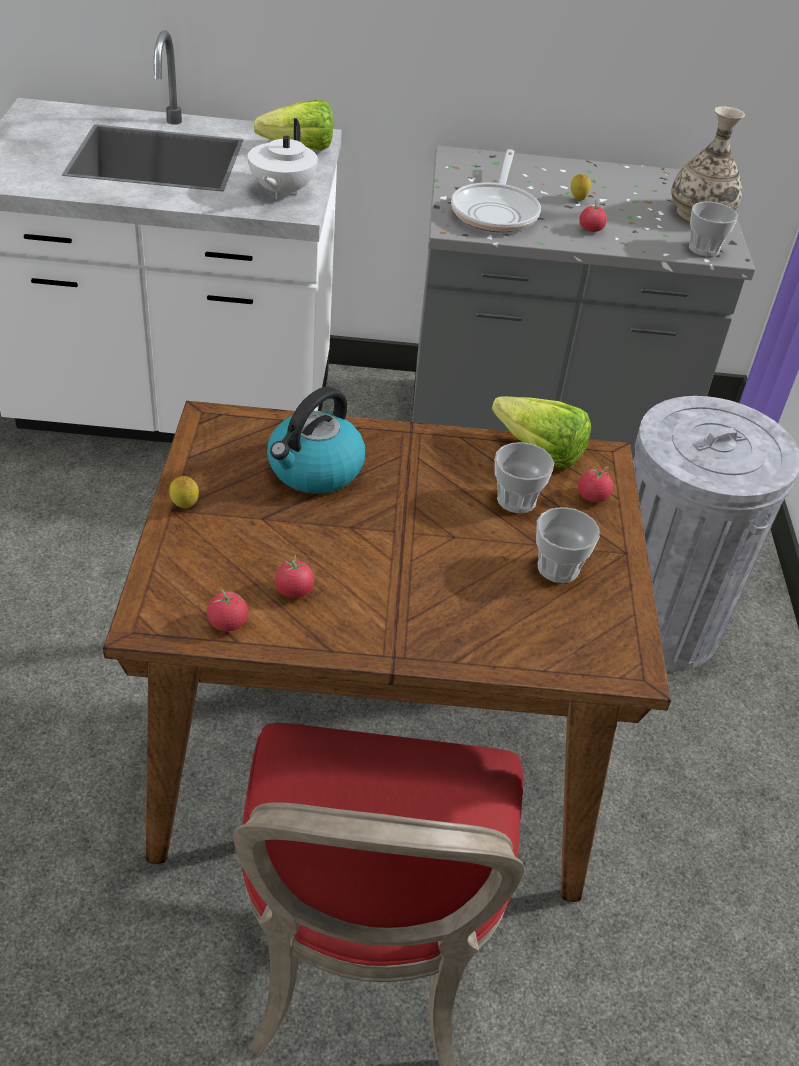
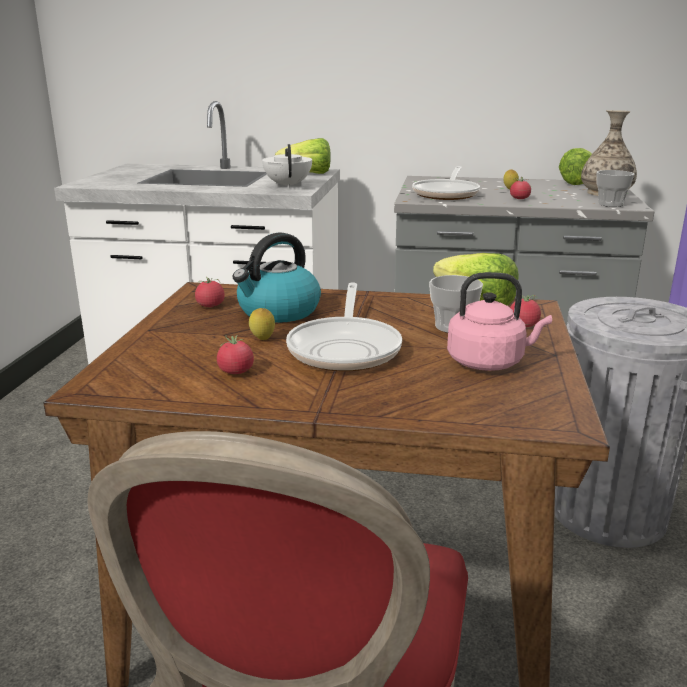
camera: 10 degrees right, 20 degrees down
lemon [169,476,199,509] -> lemon moved to [249,308,275,340]
tomato [207,589,248,632] -> tomato moved to [195,277,225,307]
white teapot [248,118,318,199] -> white teapot turned 150 degrees clockwise [262,144,312,188]
cup [536,507,600,583] -> pink kettle [447,272,552,371]
none -> frying pan [286,282,402,371]
none -> lettuce [559,148,592,185]

